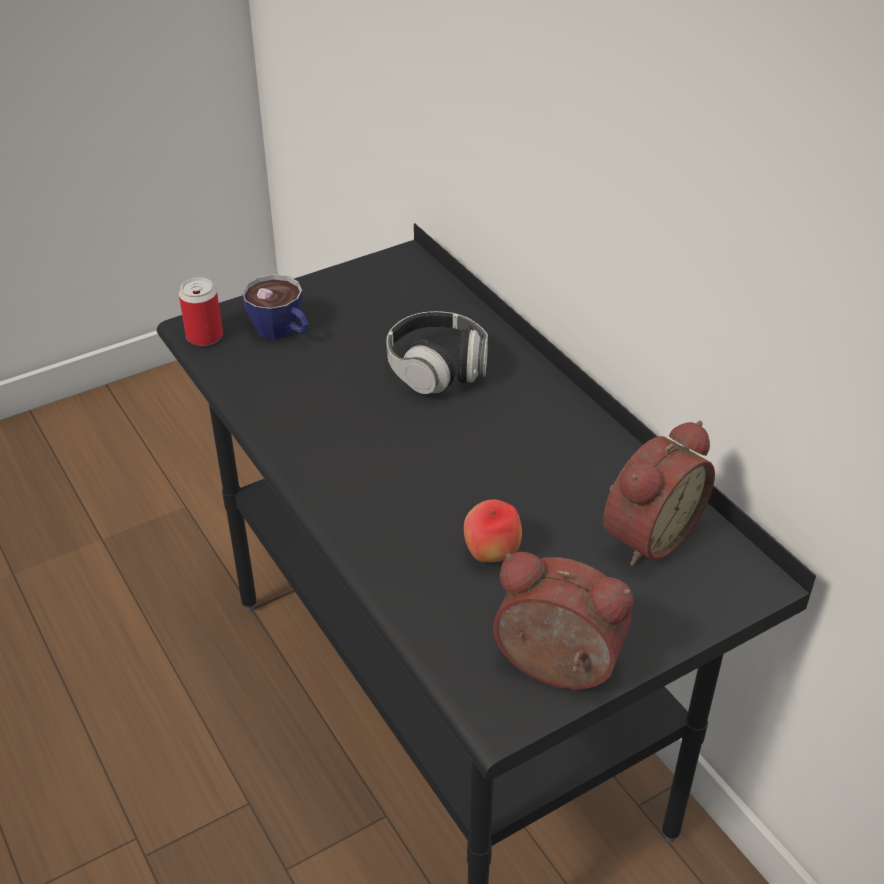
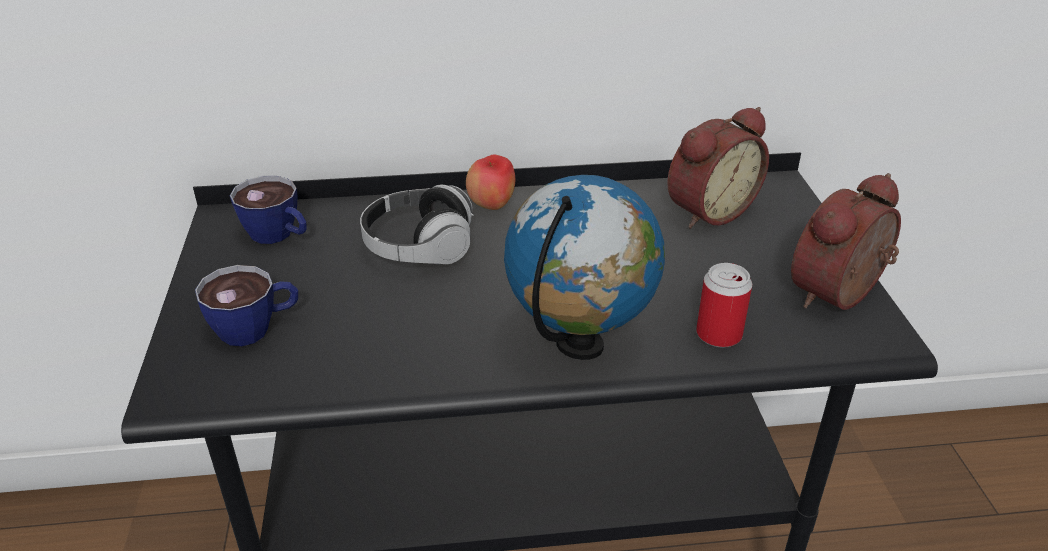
camera: 65 degrees left, 5 degrees down
can [179,277,223,346] -> can moved to [696,263,752,347]
apple [464,500,522,562] -> apple moved to [466,154,515,210]
alarm clock [603,421,715,566] -> alarm clock turned 75 degrees clockwise [667,107,769,229]
none -> cup [230,176,306,244]
none -> globe [504,175,665,360]

